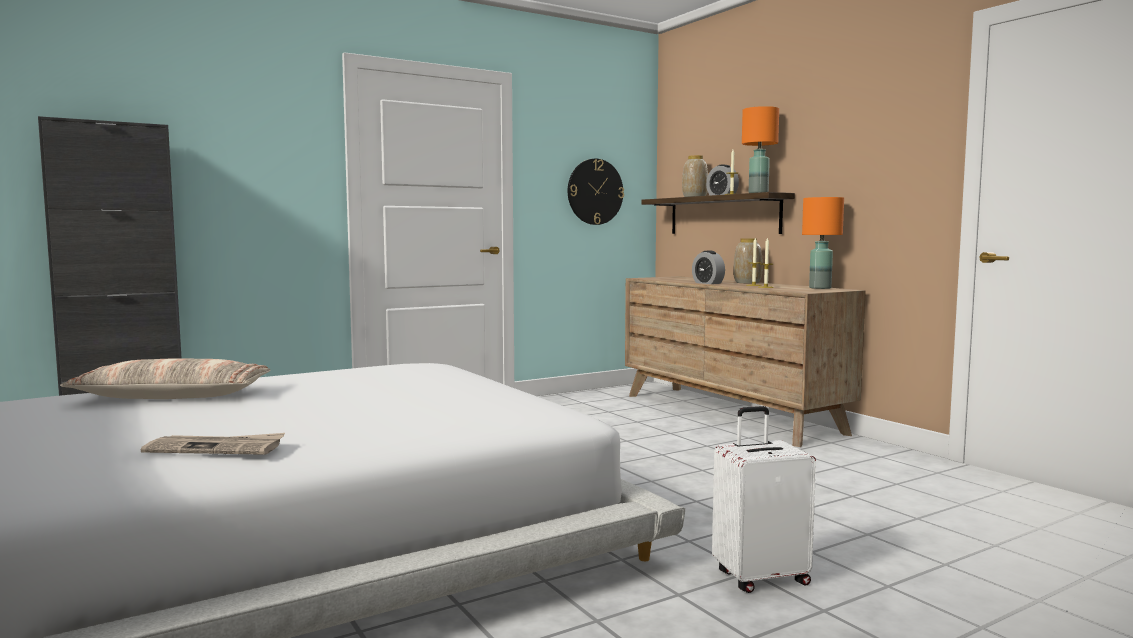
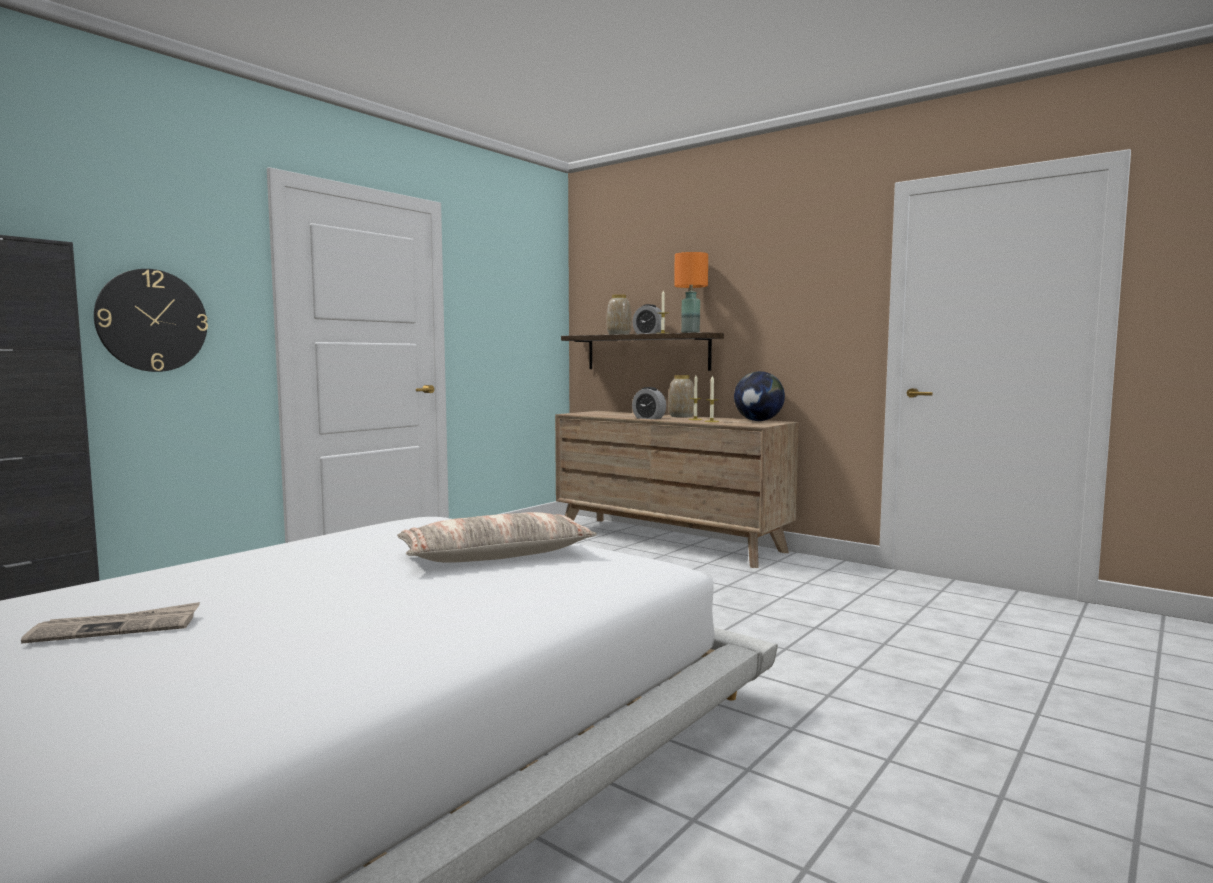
camera: 20 degrees left, 0 degrees up
pillow [60,358,270,399] -> pillow moved to [397,512,597,563]
newspaper [141,433,285,455] -> newspaper moved to [21,602,200,644]
wall clock [568,159,624,225] -> wall clock moved to [94,269,208,372]
white suitcase [712,406,816,593] -> none
orange table lamp [802,197,844,289] -> globe [734,371,785,421]

